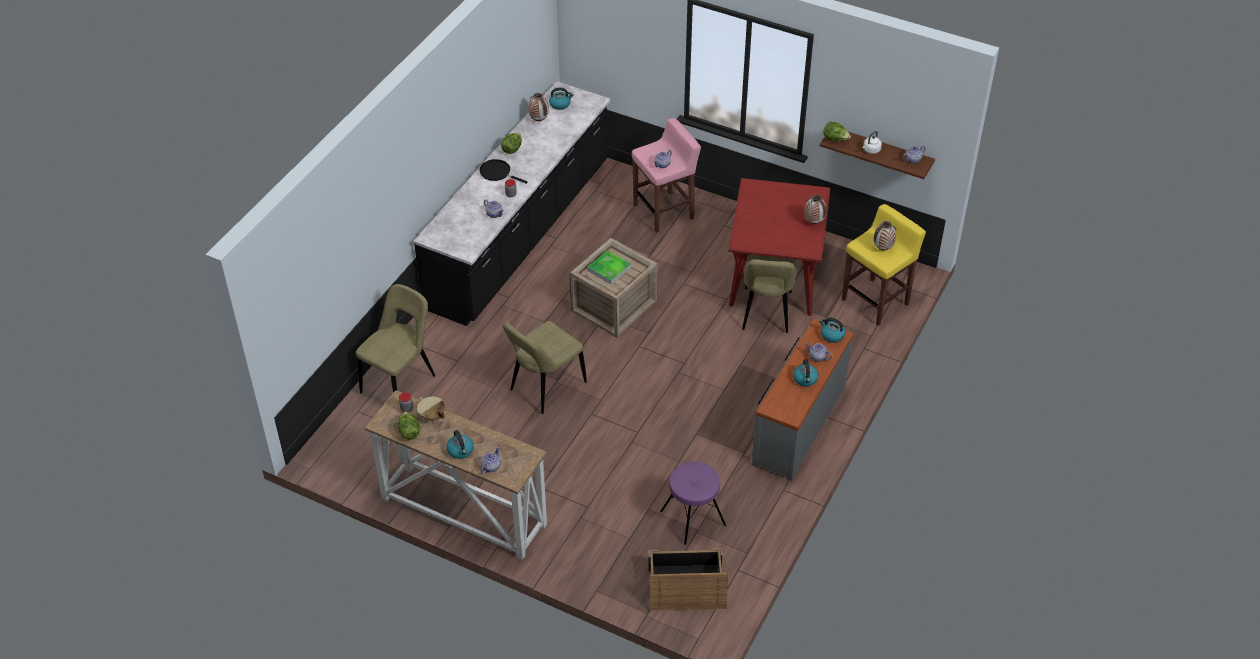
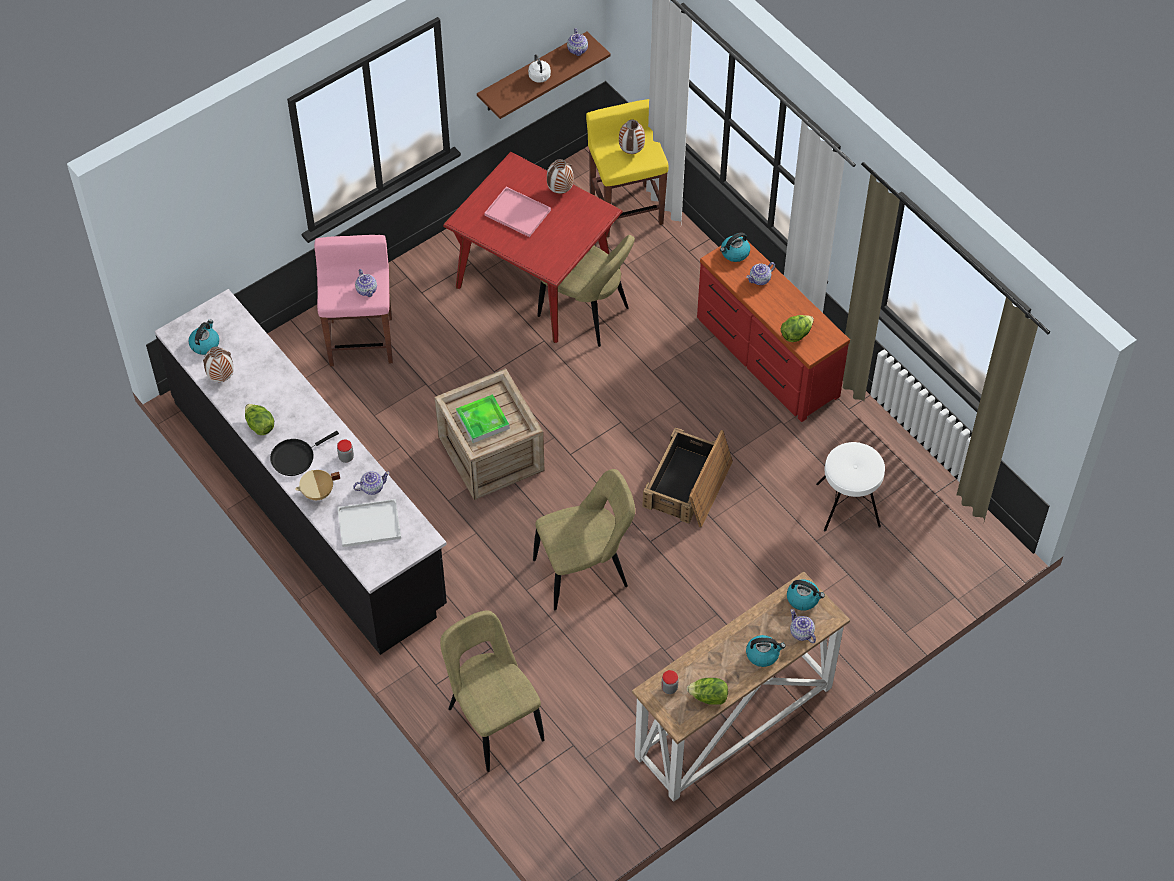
camera: 65 degrees left, 10 degrees up
beige cooking pot [417,397,445,421] -> beige cooking pot moved to [295,470,340,500]
beige chair [503,321,587,414] -> beige chair turned 90 degrees counterclockwise [533,469,635,610]
crate [648,548,728,611] -> crate moved to [642,427,733,528]
purple stool [660,461,726,545] -> white stool [816,442,885,531]
grey dresser [752,319,854,481] -> red dresser [697,236,850,422]
kettle [793,359,818,386] -> kettle moved to [787,579,825,610]
lettuce [824,122,851,142] -> lettuce moved to [781,315,814,342]
none -> white tray [337,499,401,547]
none -> pink tray [484,187,551,237]

